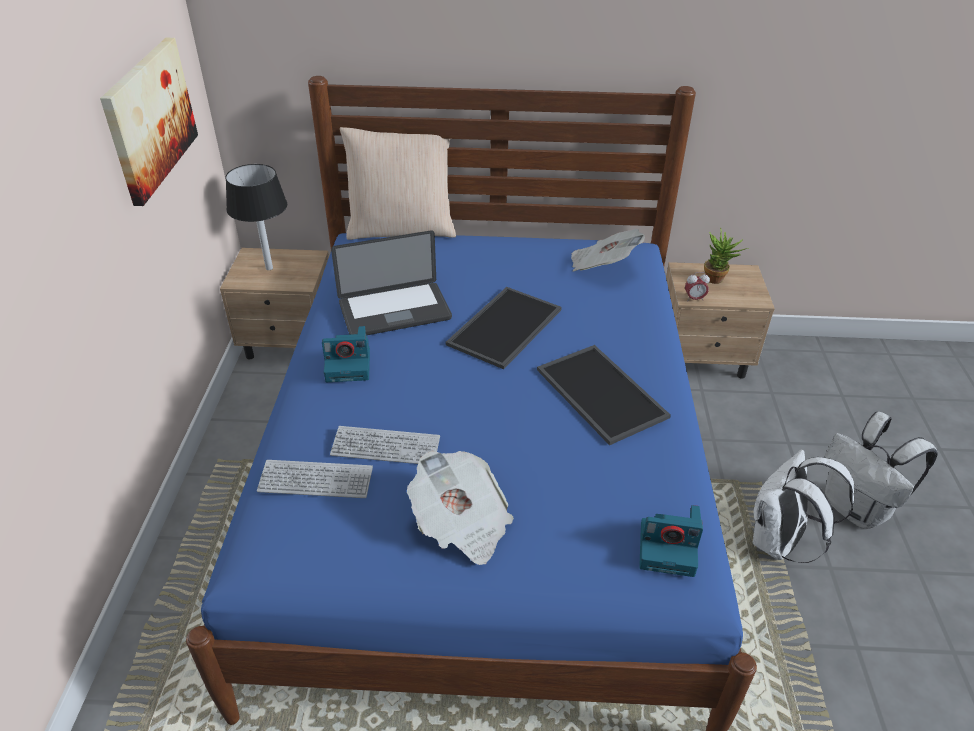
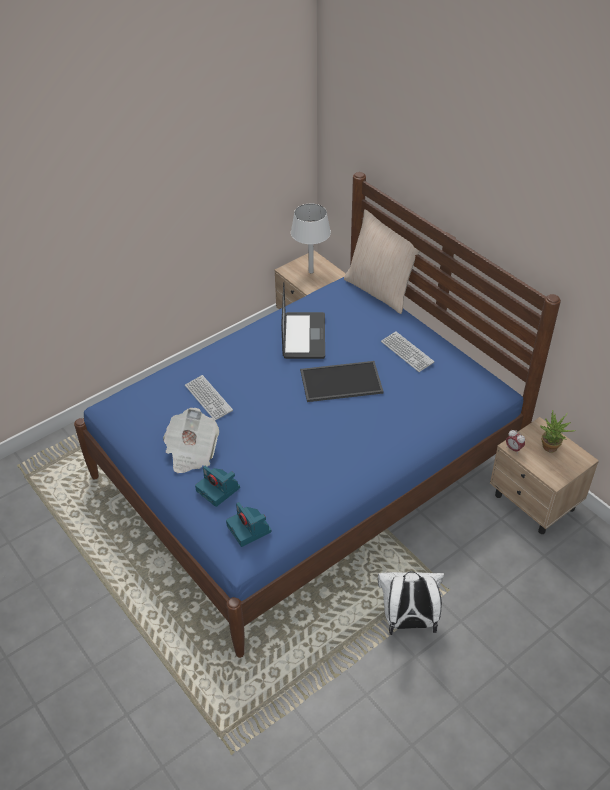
camera: 50 degrees right, 5 degrees up
picture [100,38,198,206] -> none
black table lamp [225,164,287,270] -> white table lamp [291,204,331,273]
keyboard [257,460,373,498] -> keyboard moved to [381,331,434,372]
camera [322,326,370,382] -> camera moved to [195,466,240,507]
laptop [331,230,452,335] -> laptop turned 120 degrees counterclockwise [281,282,325,359]
tray [537,345,671,445] -> none
newspaper [571,229,645,271] -> none
white backpack [825,412,938,529] -> none

